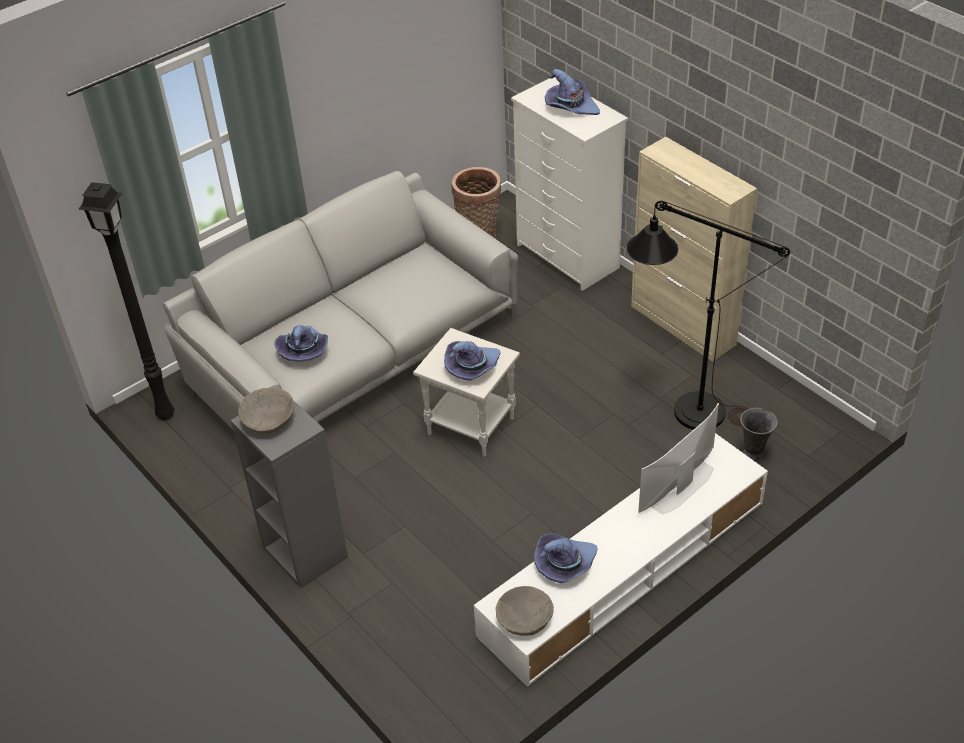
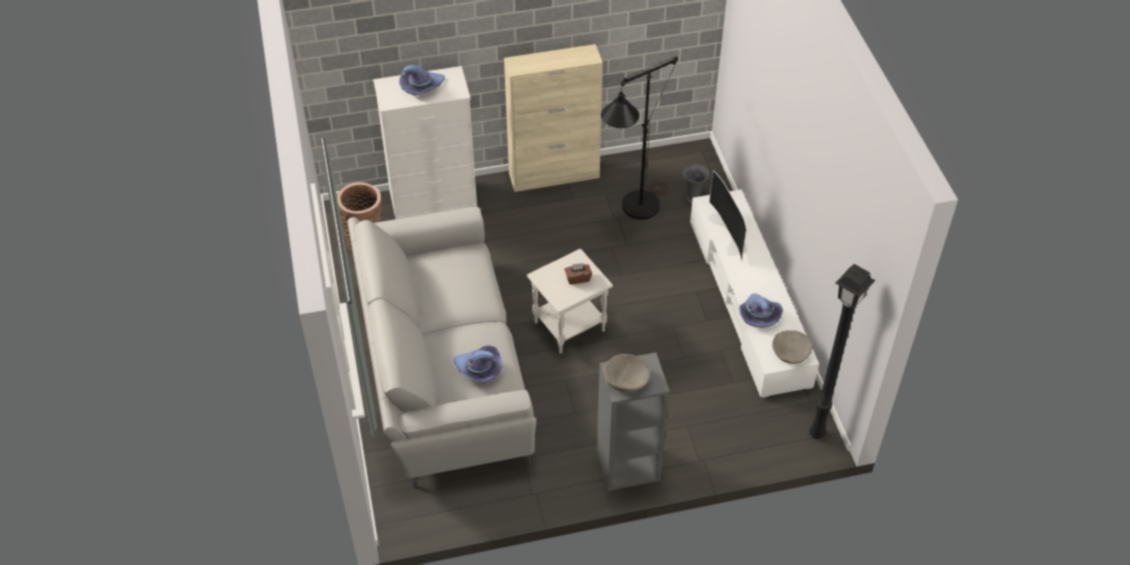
camera: 65 degrees left, 5 degrees up
black floor lamp [78,182,174,420] -> black floor lamp moved to [809,264,875,439]
purple hat [444,341,500,381] -> brown tissue box [564,263,592,285]

